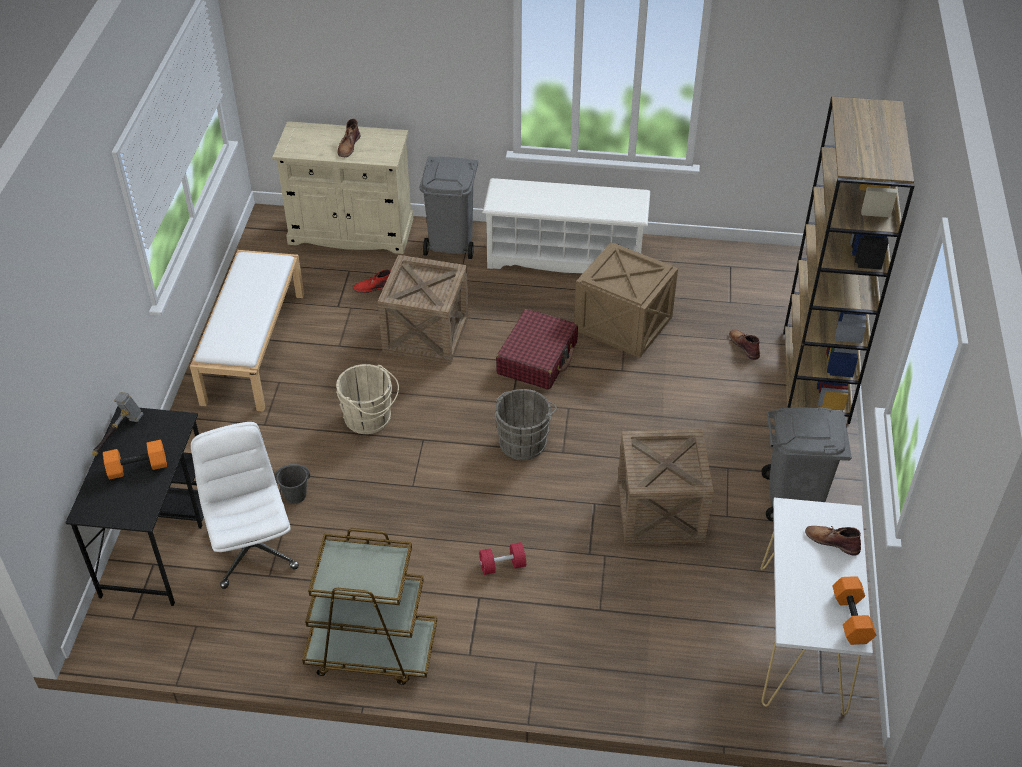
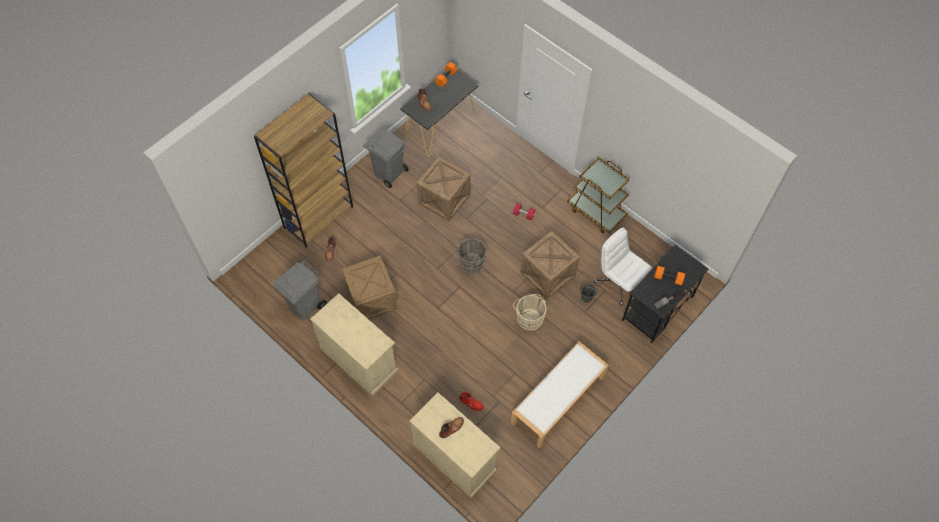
camera: 145 degrees left, 15 degrees up
white office chair [191,422,299,589] -> white office chair turned 120 degrees clockwise [594,228,652,305]
crate [377,255,468,365] -> crate moved to [520,231,580,299]
grey trash can [420,156,478,259] -> grey trash can moved to [273,260,326,320]
white shoe rack [483,178,650,273] -> beige cabinet [310,293,398,396]
red suitcase [496,309,578,390] -> none
white console table [760,498,873,715] -> black console table [400,71,478,156]

